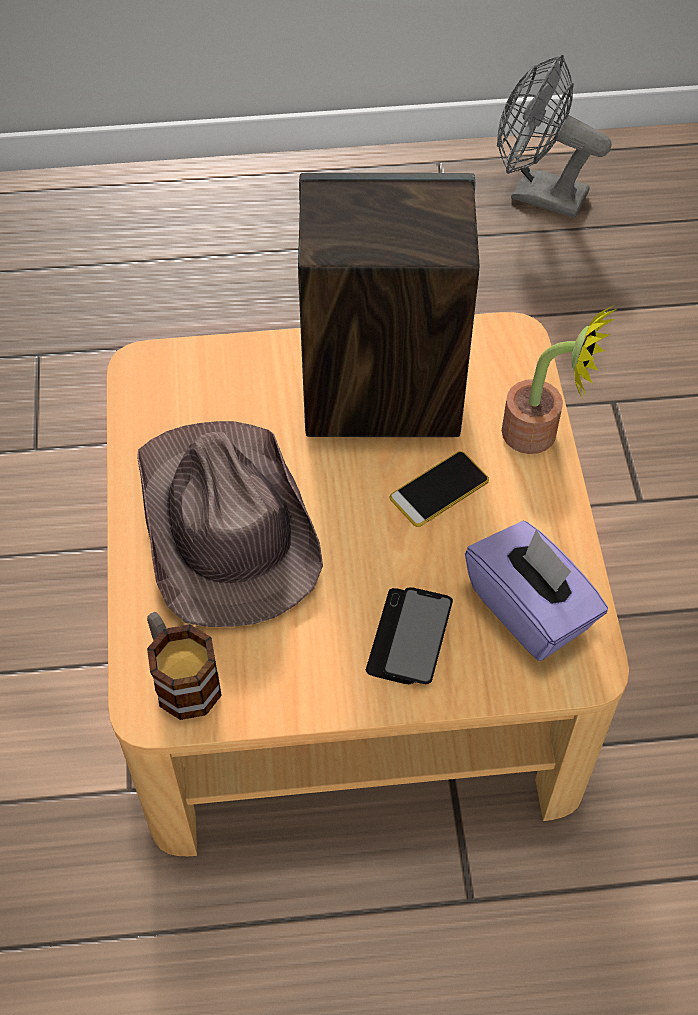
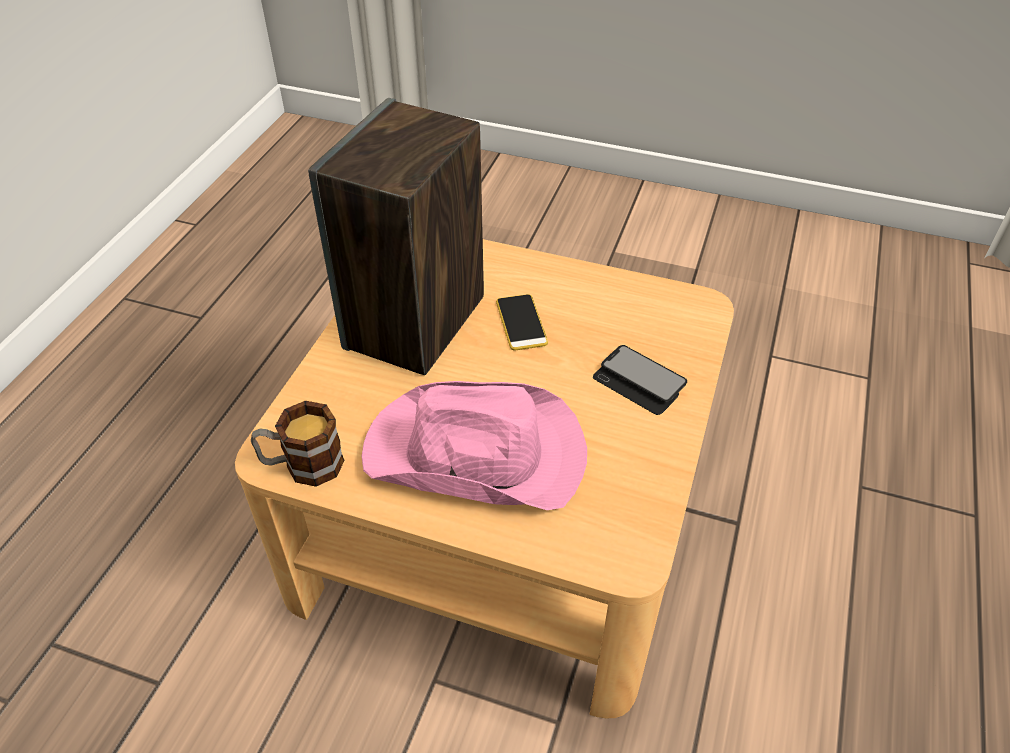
camera: 65 degrees left, 10 degrees down
brown hat [137,421,323,627] -> pink hat [362,381,587,510]
mug [147,612,222,720] -> mug moved to [251,401,345,487]
purple tissue box [465,521,608,661] -> none
grey fan [497,55,611,218] -> none
potted plant [502,305,617,454] -> none

